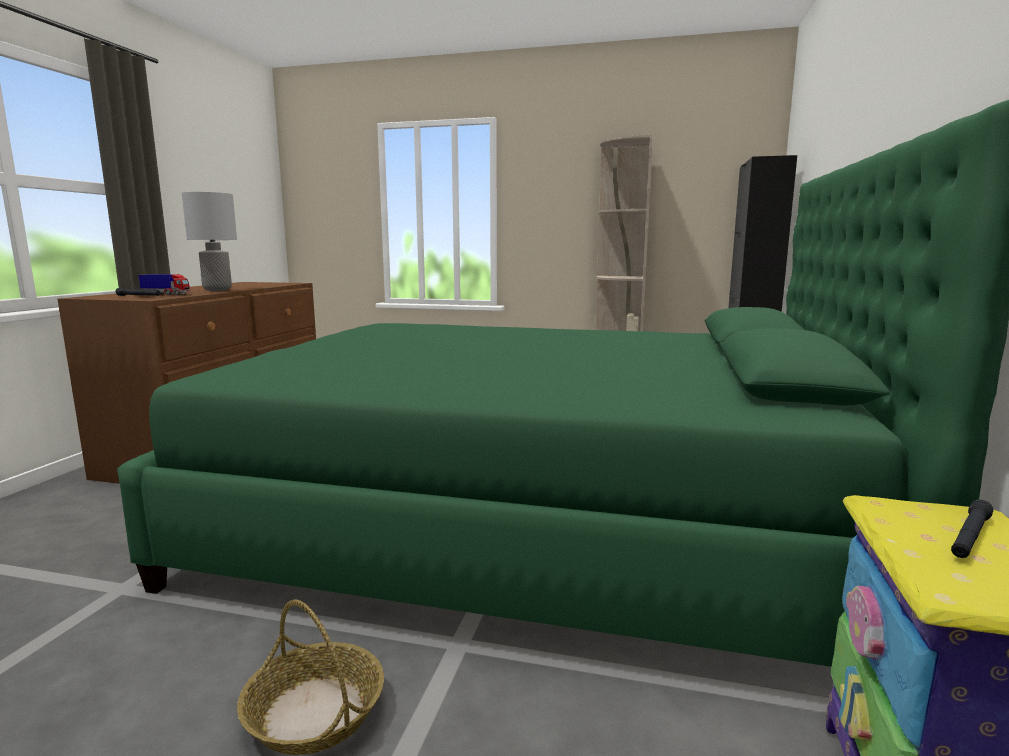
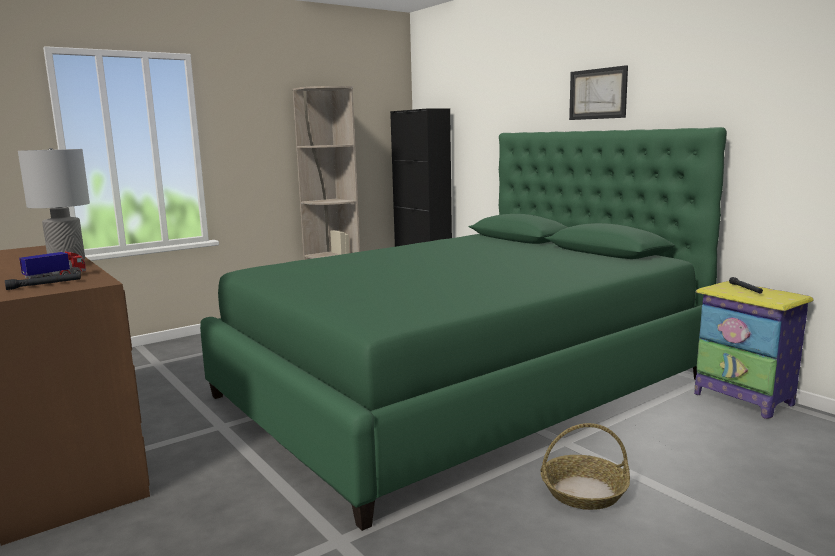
camera: 50 degrees left, 0 degrees up
none -> picture [569,65,628,120]

